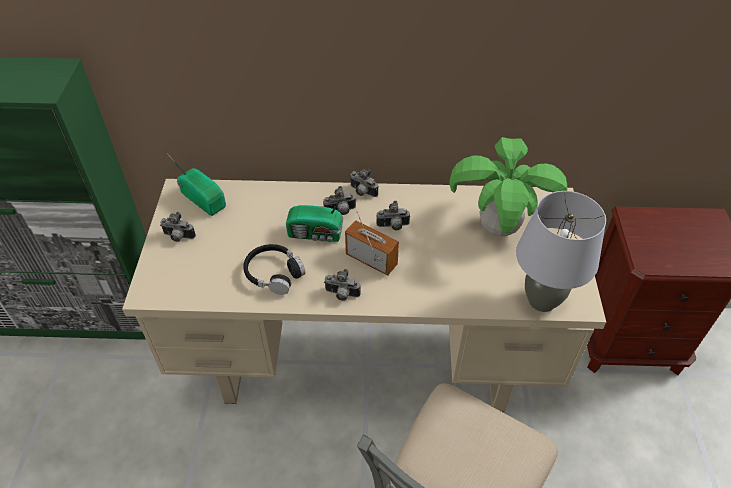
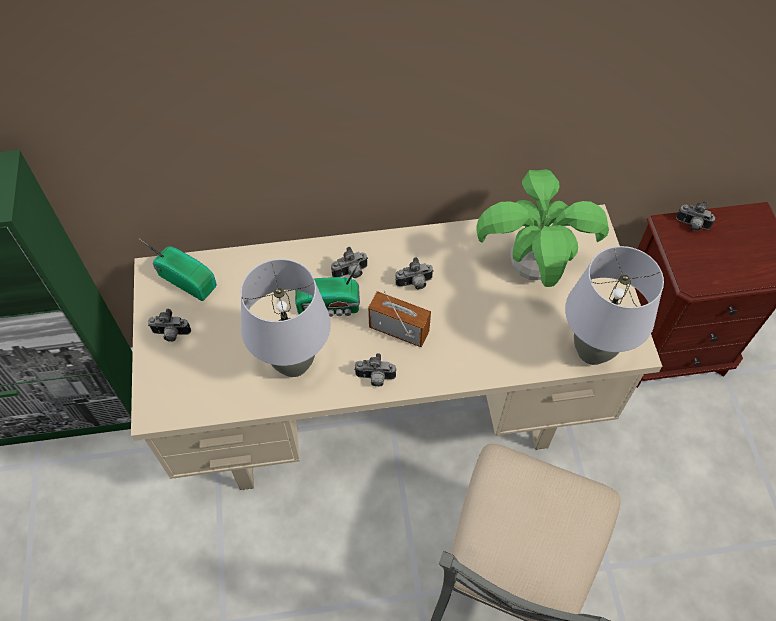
camera: 10 degrees left, 10 degrees up
black headphones [243,244,306,295] -> grey table lamp [241,259,331,377]
camera [349,169,378,197] -> camera moved to [676,201,715,231]

